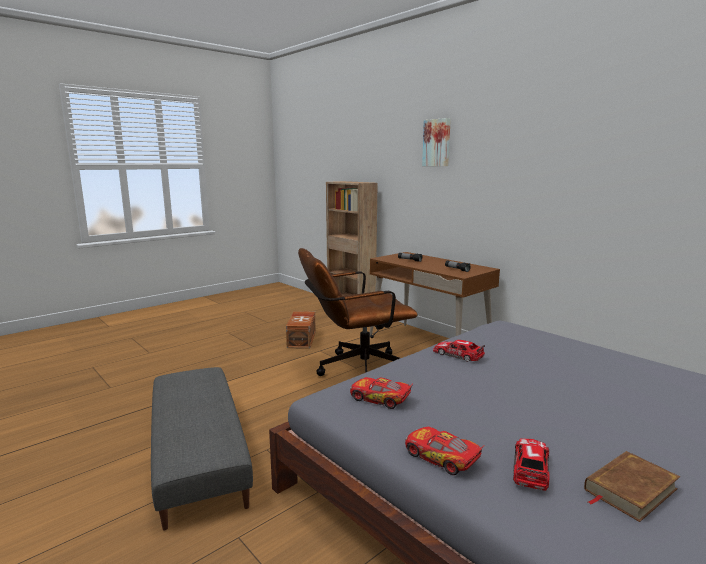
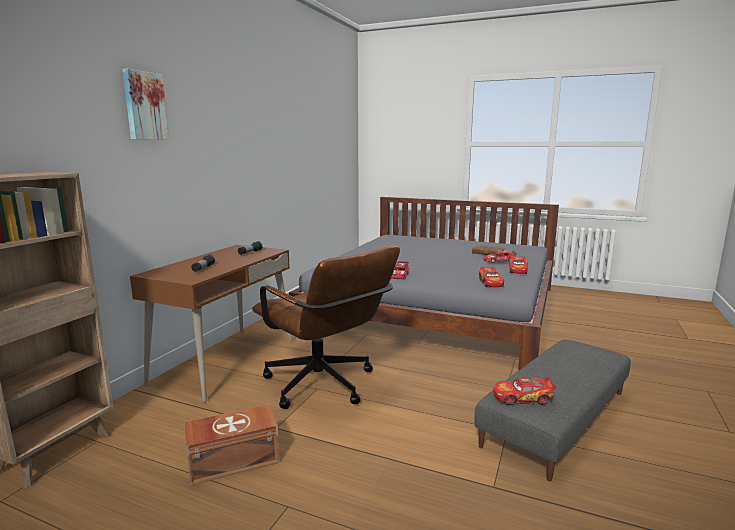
camera: 115 degrees left, 0 degrees up
none -> toy car [493,377,557,405]

